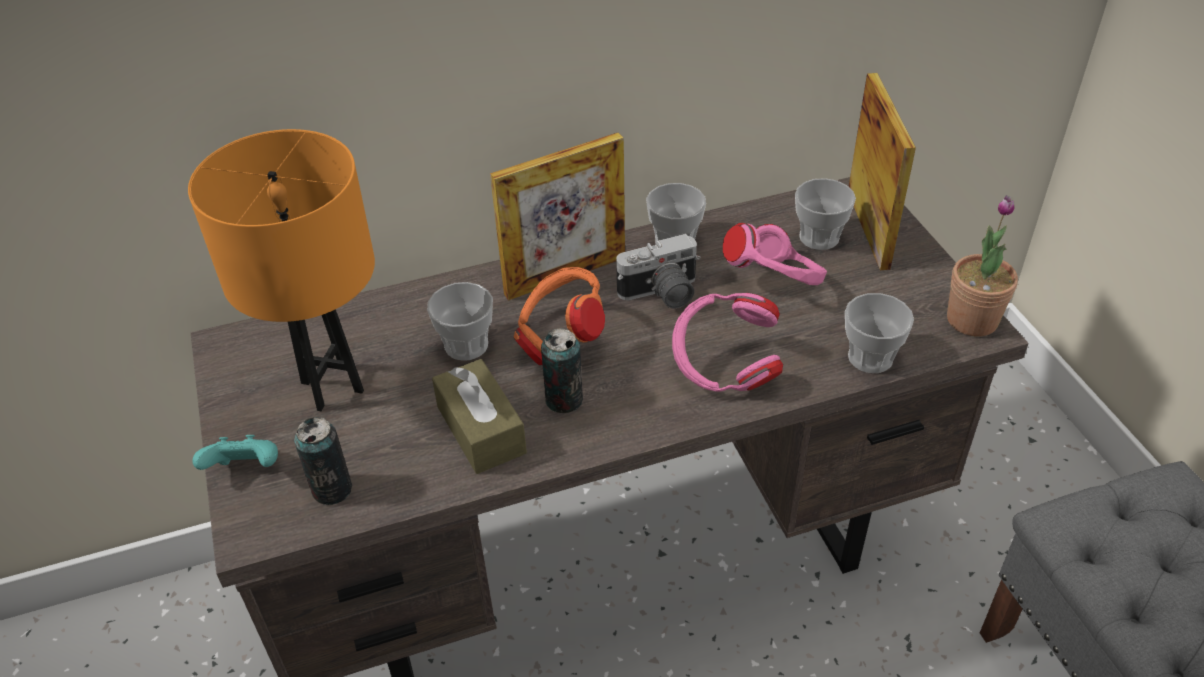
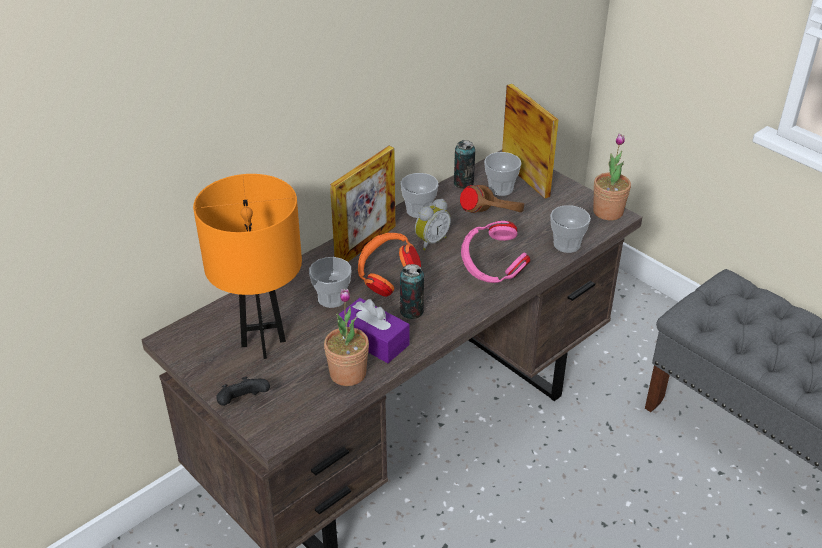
camera: 25 degrees left, 5 degrees down
turquoise game controller [193,435,278,470] -> black game controller [216,376,270,406]
can [294,417,352,505] -> can moved to [454,140,475,189]
brown tissue box [432,359,527,474] -> purple tissue box [338,298,410,363]
camera [616,234,700,309] -> alarm clock [415,199,451,250]
pink headphones [723,223,827,285] -> brown headphones [460,185,524,213]
none -> potted plant [324,289,369,386]

